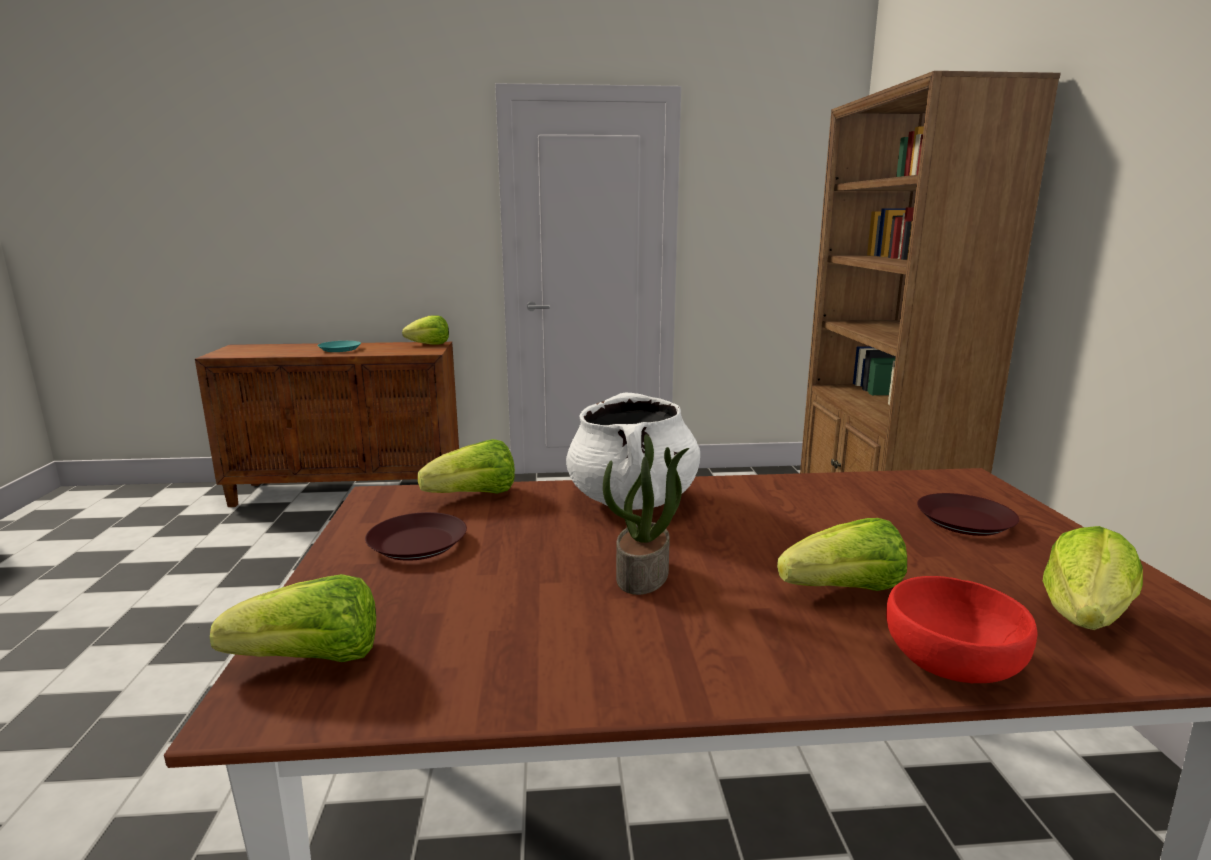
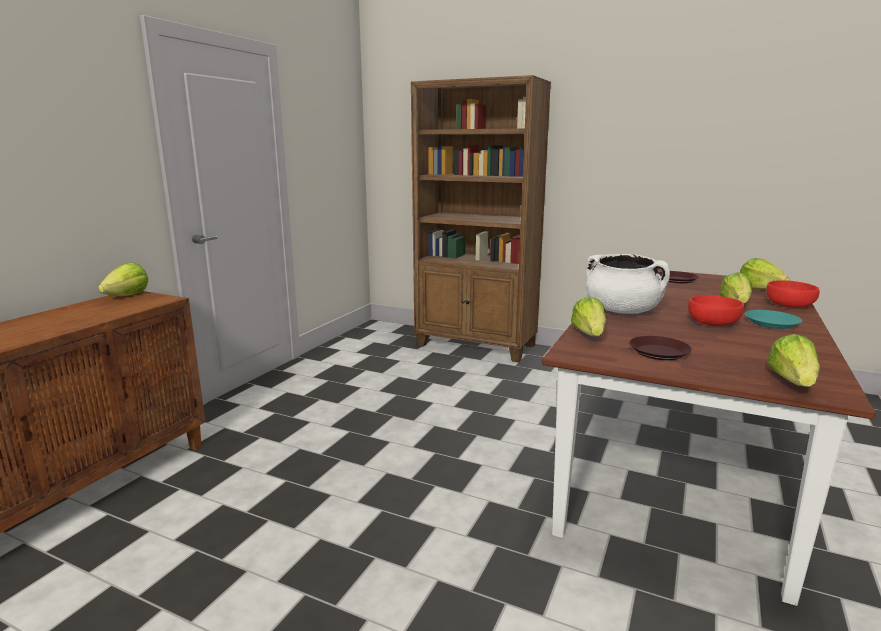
camera: 60 degrees left, 0 degrees up
turquoise plate [317,341,361,352] -> turquoise plate moved to [745,310,802,329]
potted plant [603,434,689,595] -> red bowl [688,295,744,326]

